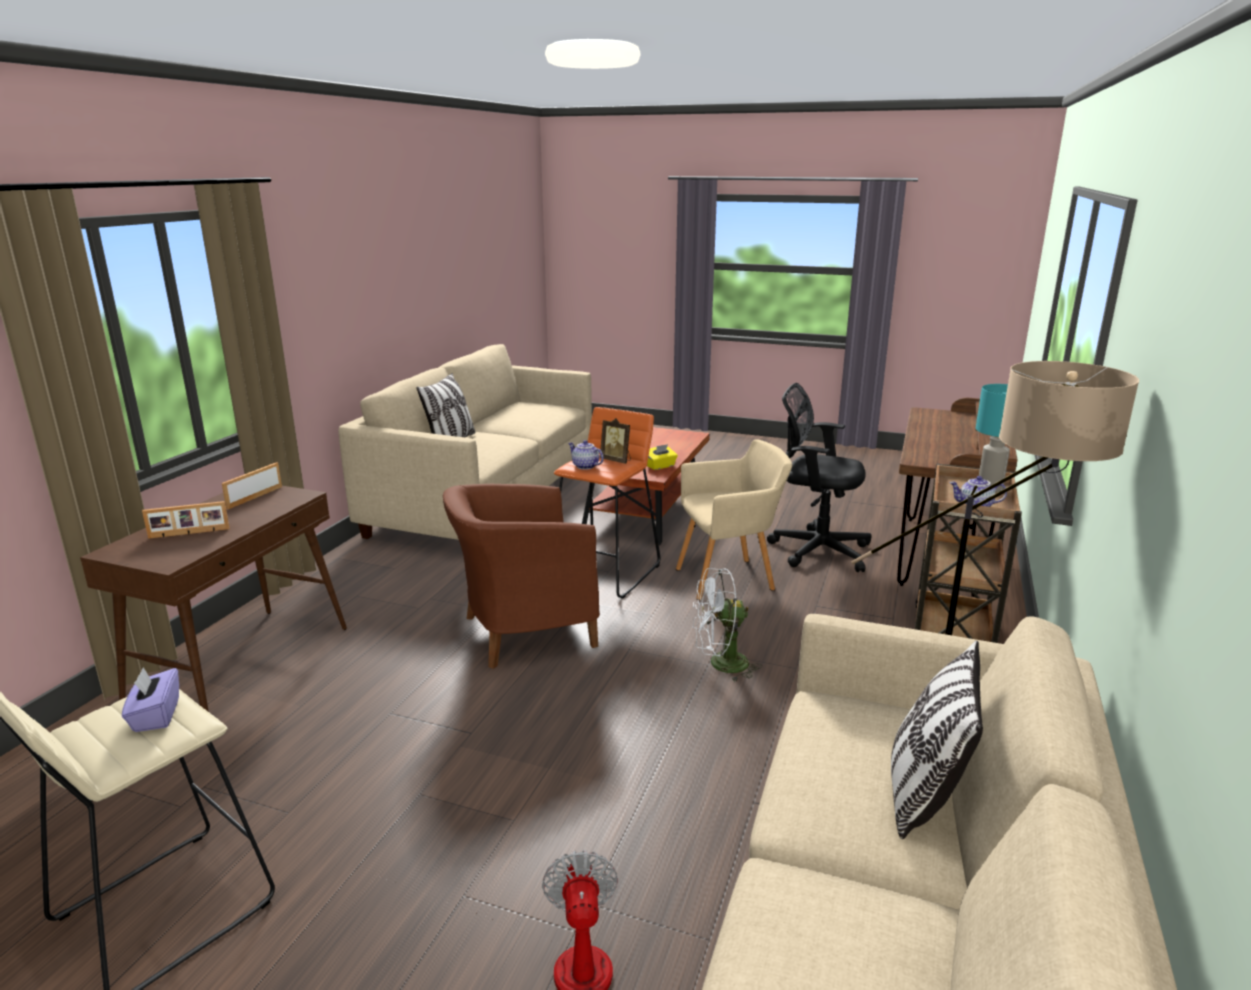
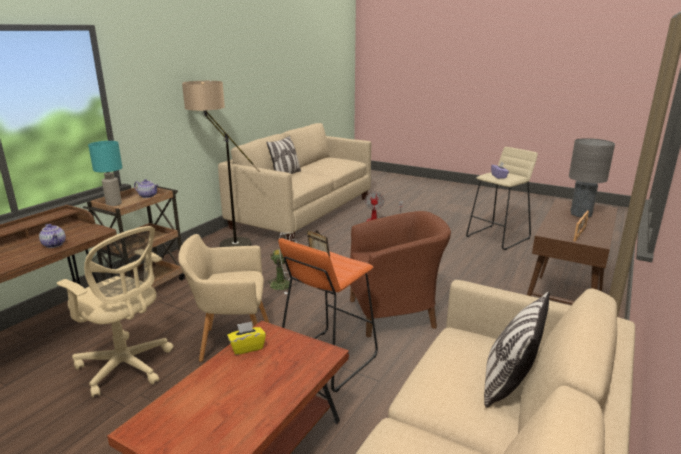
camera: 170 degrees left, 0 degrees up
picture frame [142,501,230,539] -> grey table lamp [569,138,615,217]
teapot [568,440,604,470] -> teapot moved to [39,224,66,248]
black office chair [767,383,872,572] -> beige office chair [57,226,173,397]

